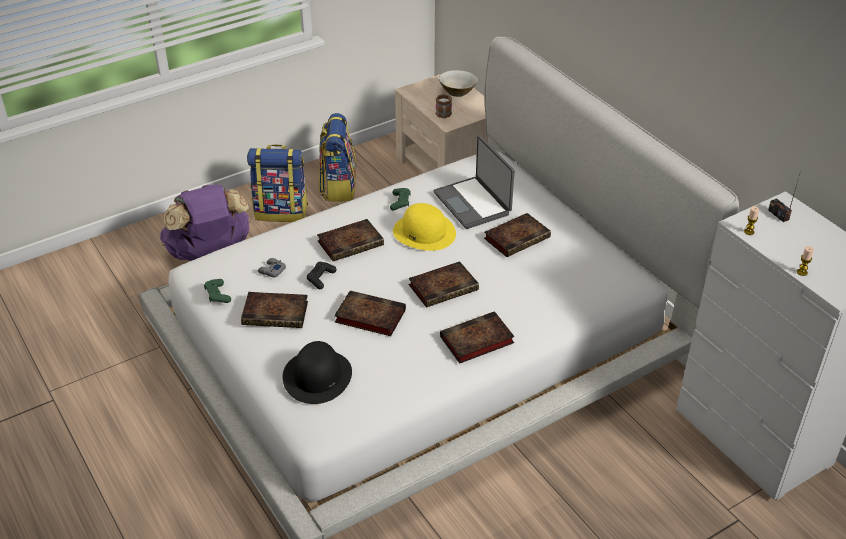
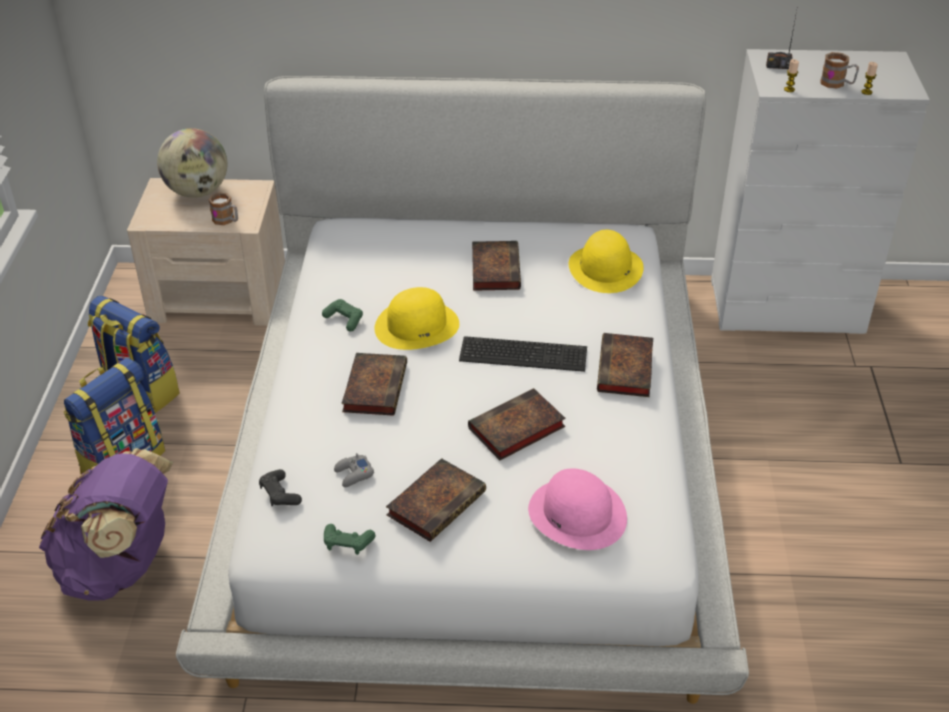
camera: 55 degrees left, 0 degrees up
black hat [283,341,352,404] -> pink hat [528,468,627,550]
black game controller [306,262,337,289] -> black game controller moved to [259,469,302,506]
book [409,261,479,308] -> keyboard [459,336,587,372]
laptop [433,136,514,229] -> none
beige bowl [439,70,478,97] -> globe [157,128,227,198]
none -> yellow hat [569,230,644,293]
none -> mug [821,52,859,88]

